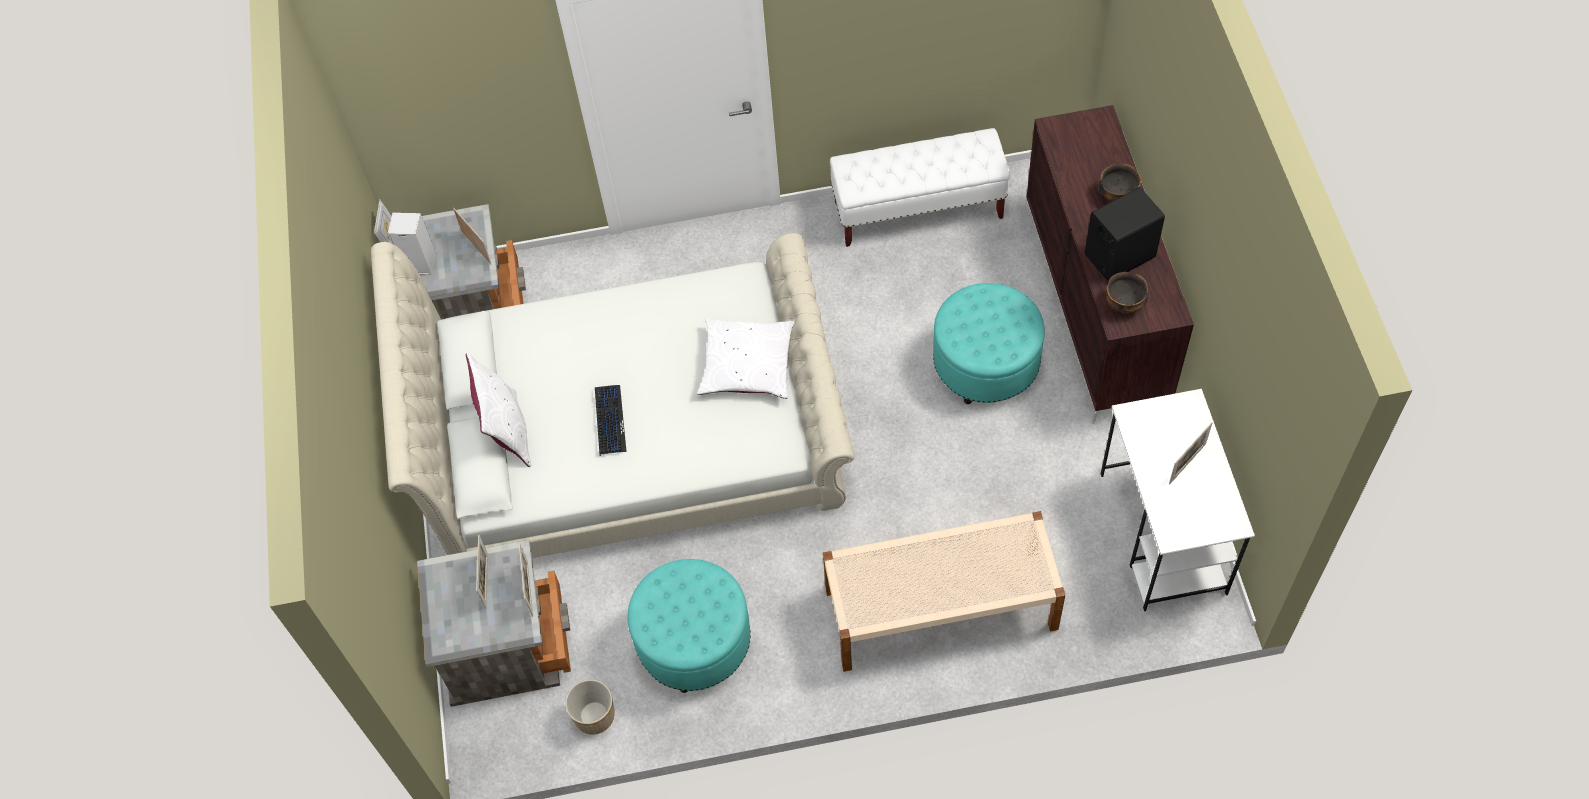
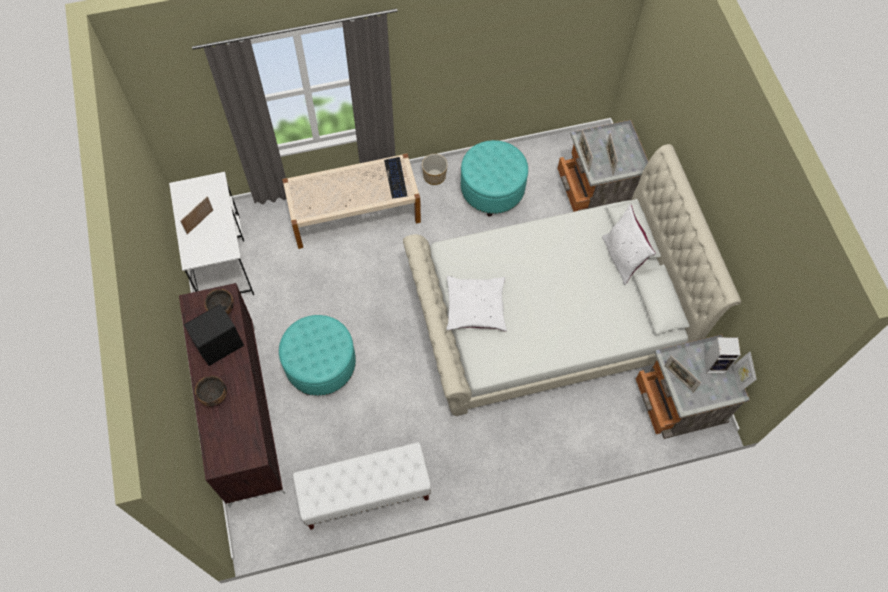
camera: 170 degrees right, 5 degrees up
planter [565,679,615,734] -> planter moved to [422,154,448,185]
keyboard [595,385,627,456] -> keyboard moved to [384,157,408,199]

